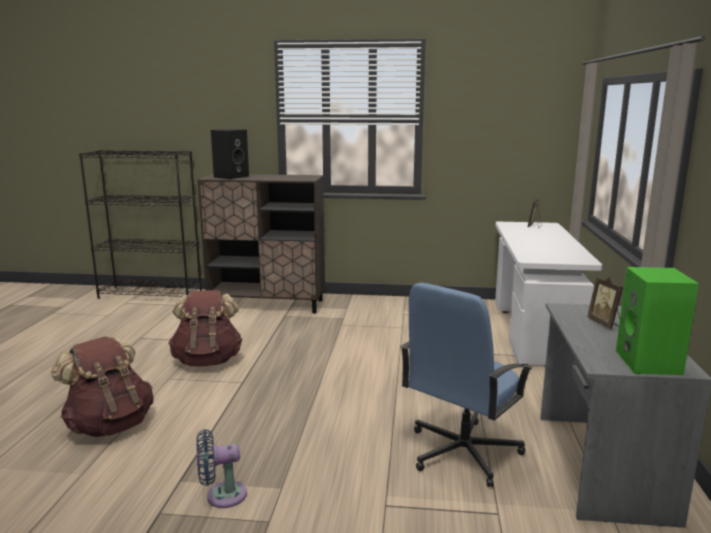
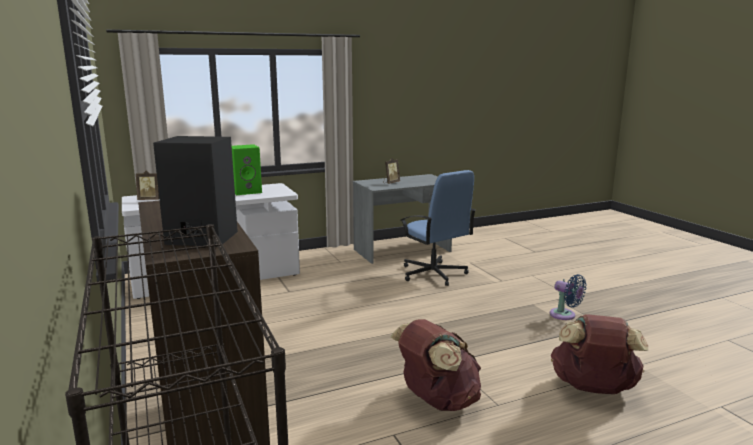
camera: 120 degrees left, 0 degrees up
blue office chair [400,283,532,487] -> blue office chair turned 45 degrees clockwise [401,170,475,286]
green speaker [616,267,699,375] -> green speaker moved to [232,144,262,195]

